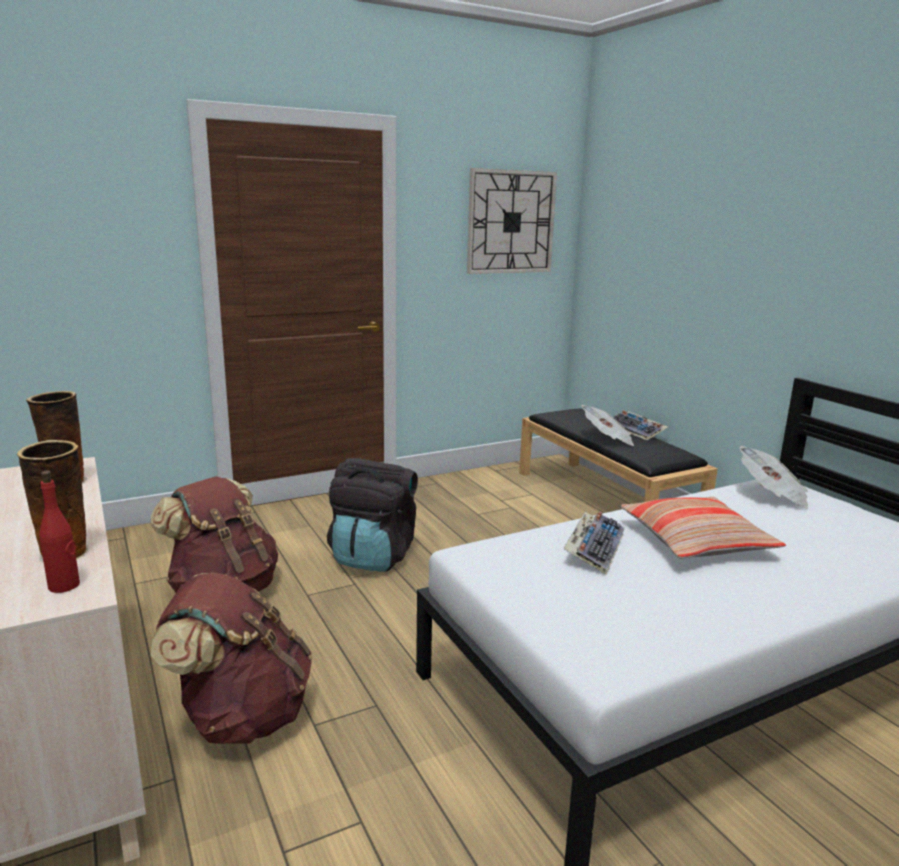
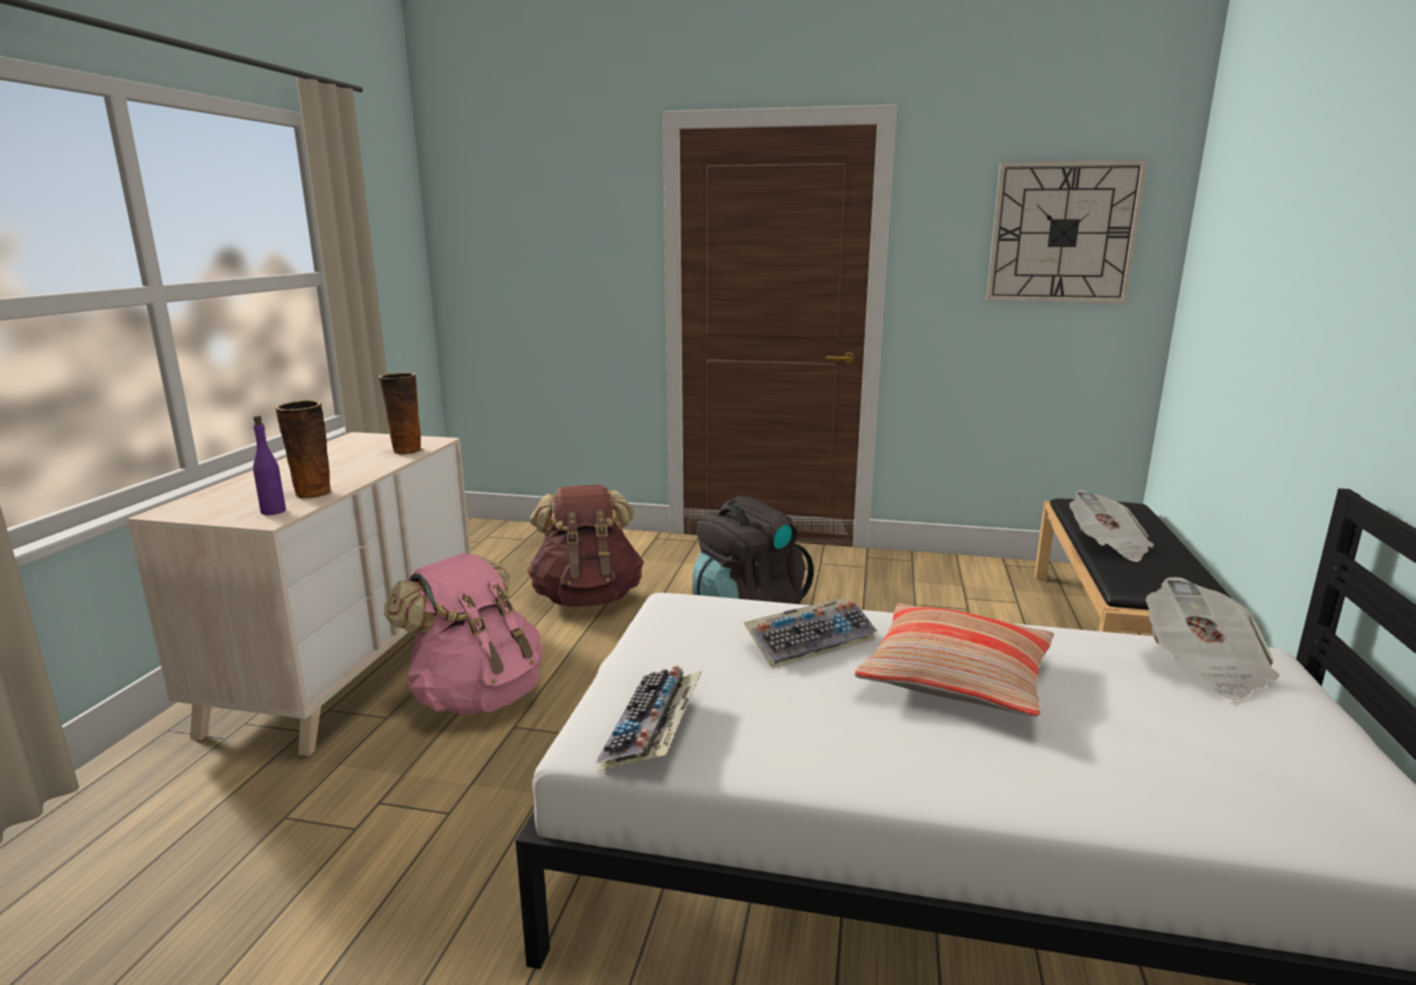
camera: 40 degrees right, 0 degrees up
red bottle [39,470,80,593] -> purple bottle [253,416,286,515]
brown backpack [151,573,312,744] -> pink backpack [384,553,543,715]
keyboard [613,410,668,441] -> keyboard moved to [596,665,702,772]

